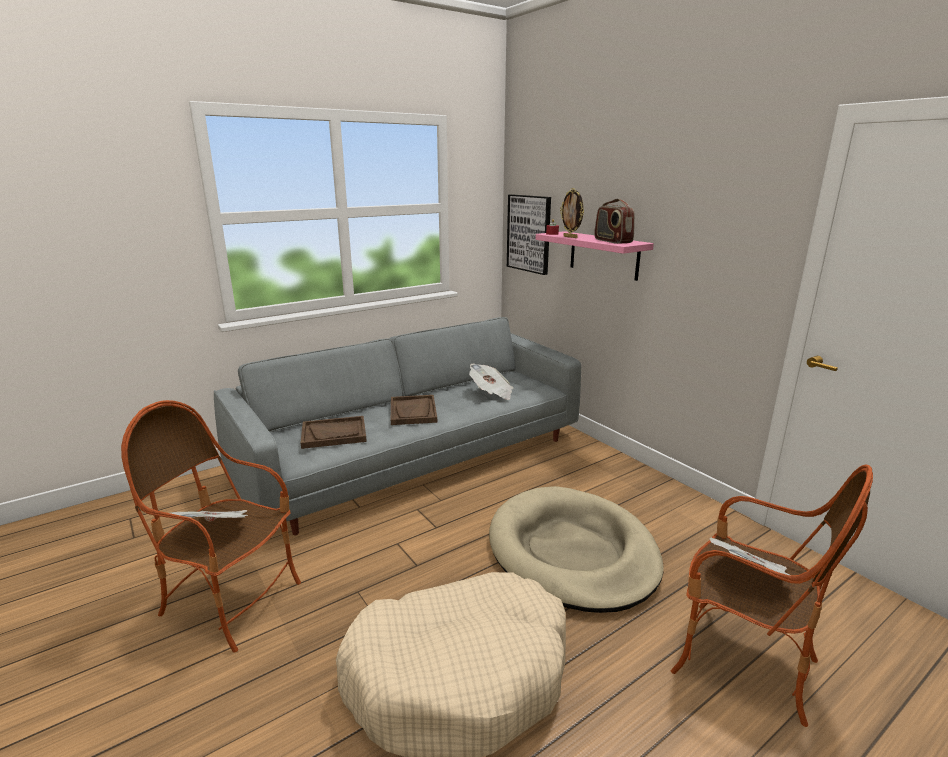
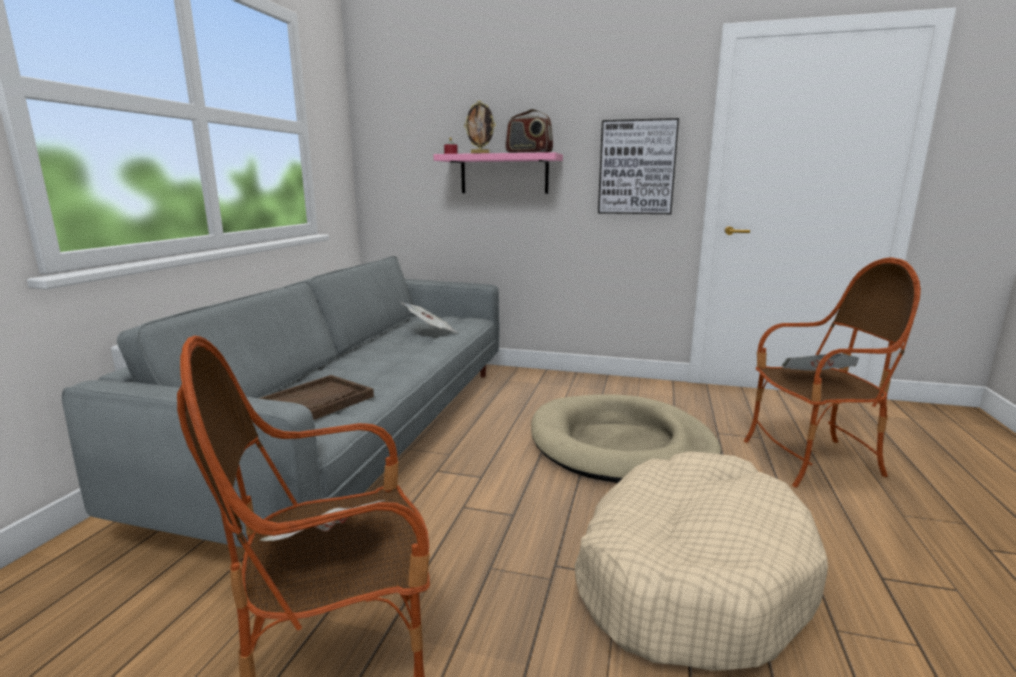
camera: 40 degrees left, 5 degrees down
brown tray [391,395,437,425] -> none
picture [507,194,551,275] -> picture moved to [598,118,679,214]

